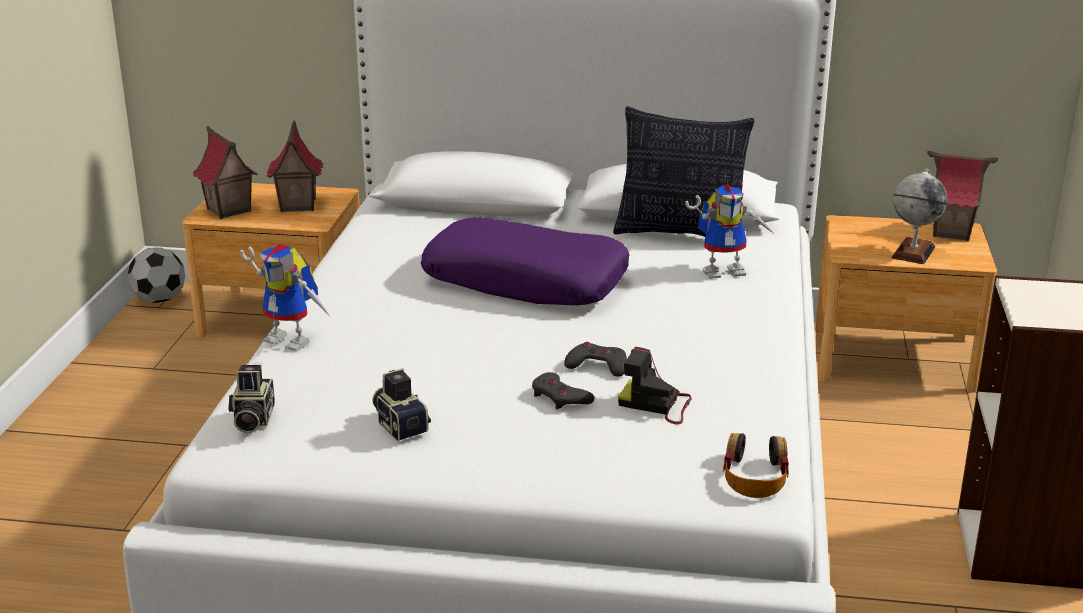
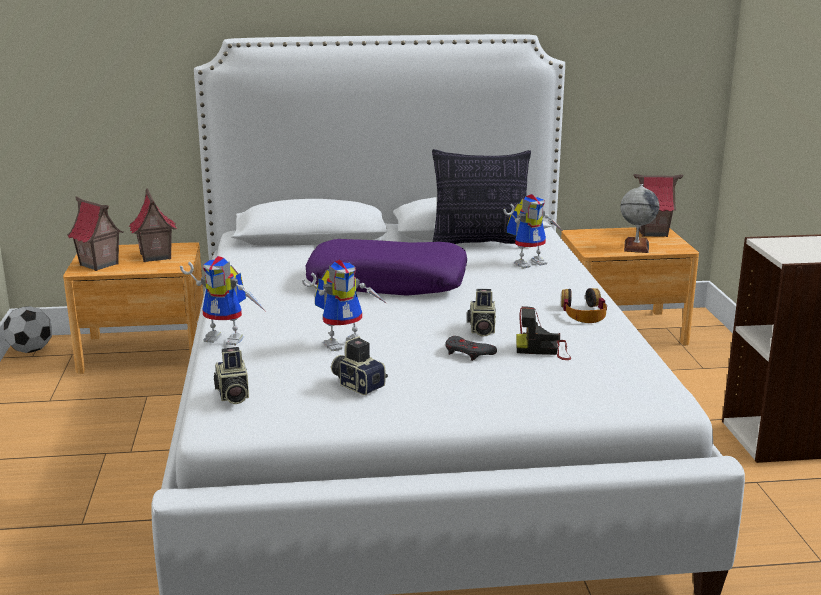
camera: 15 degrees left, 5 degrees down
grey game controller [564,342,627,377] -> camera [467,289,496,336]
headphones [723,433,789,498] -> headphones moved to [561,288,607,323]
none -> toy robot [302,260,386,351]

